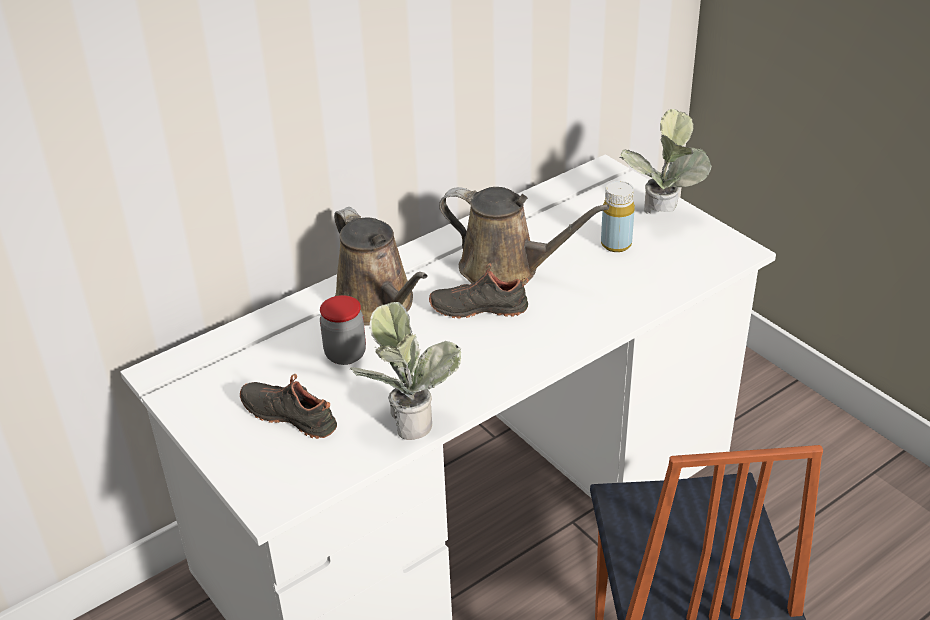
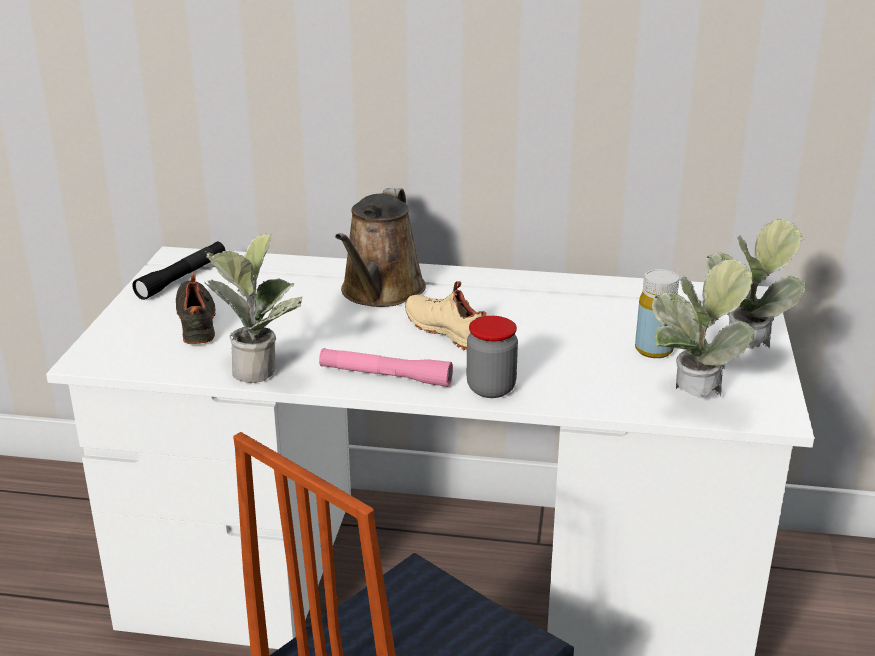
camera: 45 degrees right, 10 degrees down
jar [320,295,366,365] -> jar moved to [467,316,518,398]
black shoe [429,263,529,319] -> beige shoe [405,281,487,350]
brown watering can [439,187,610,285] -> none
none -> black flashlight [132,242,225,300]
none -> pink flashlight [319,348,453,387]
none -> potted plant [652,259,754,398]

